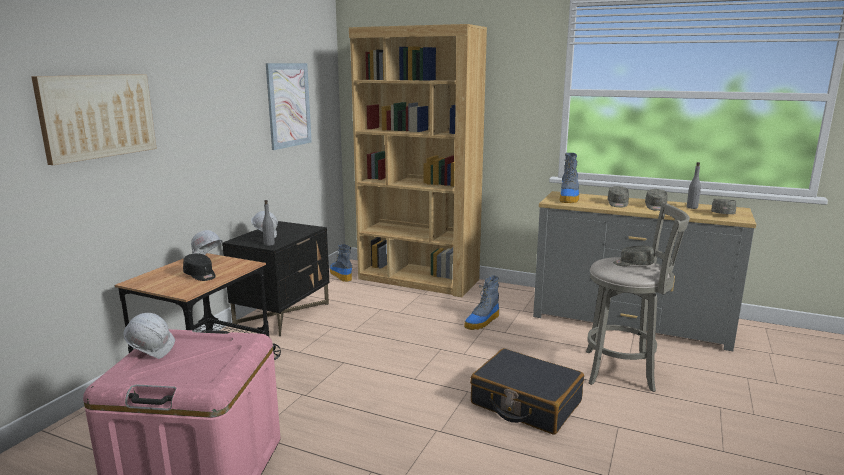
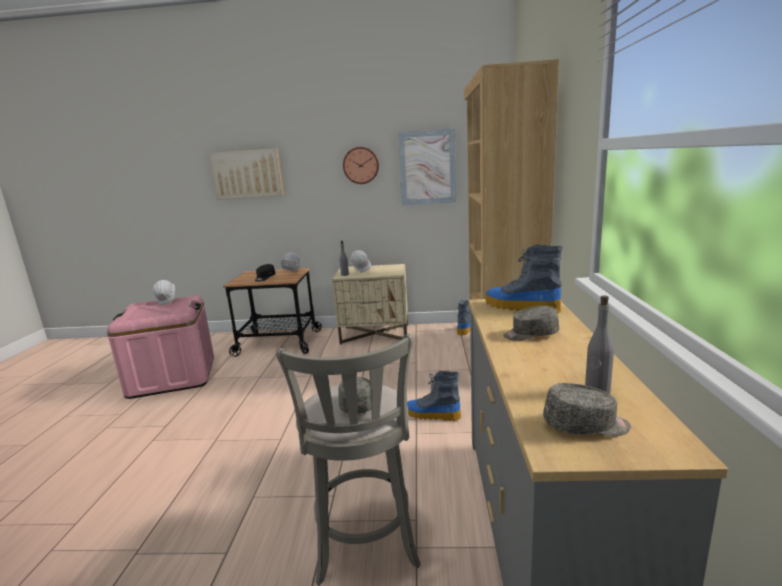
camera: 70 degrees right, 0 degrees up
black nightstand [222,221,329,336] -> beige nightstand [332,264,408,345]
black suitcase [470,348,584,435] -> none
boot [560,153,579,203] -> boot turned 45 degrees clockwise [485,244,563,313]
grey cap [645,189,668,211] -> none
none -> wall clock [343,147,379,184]

